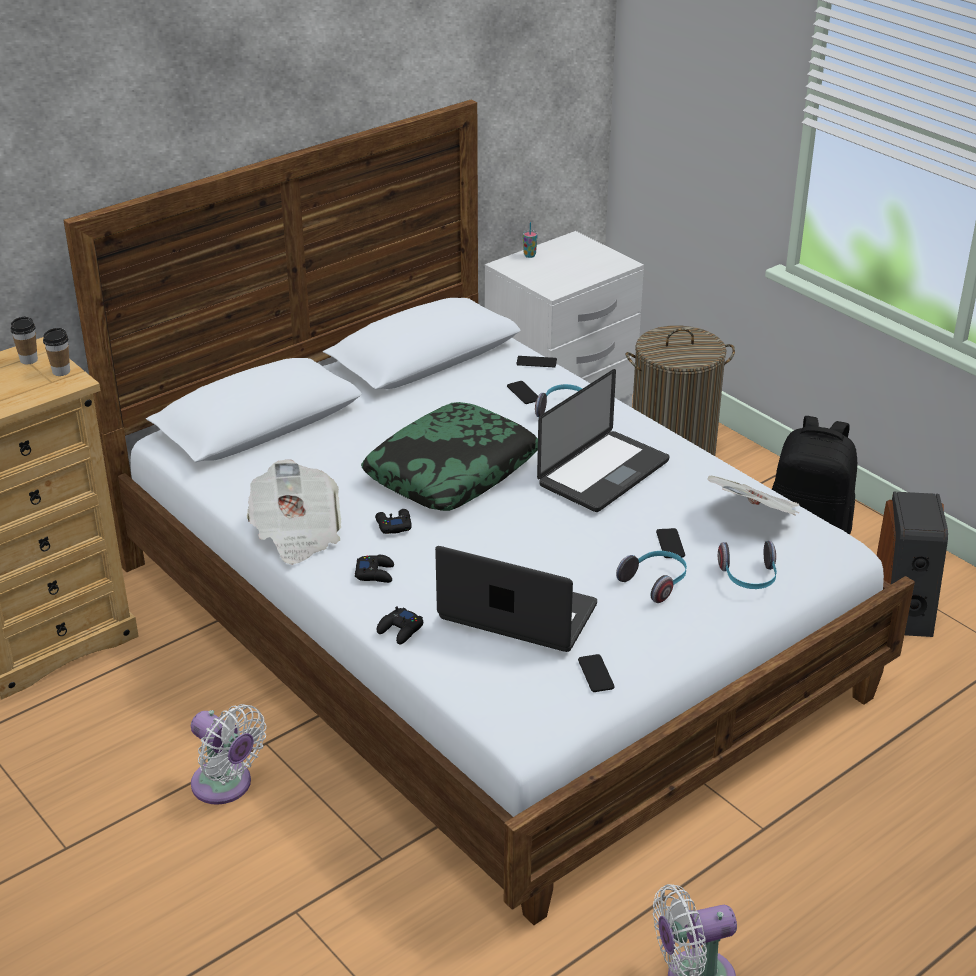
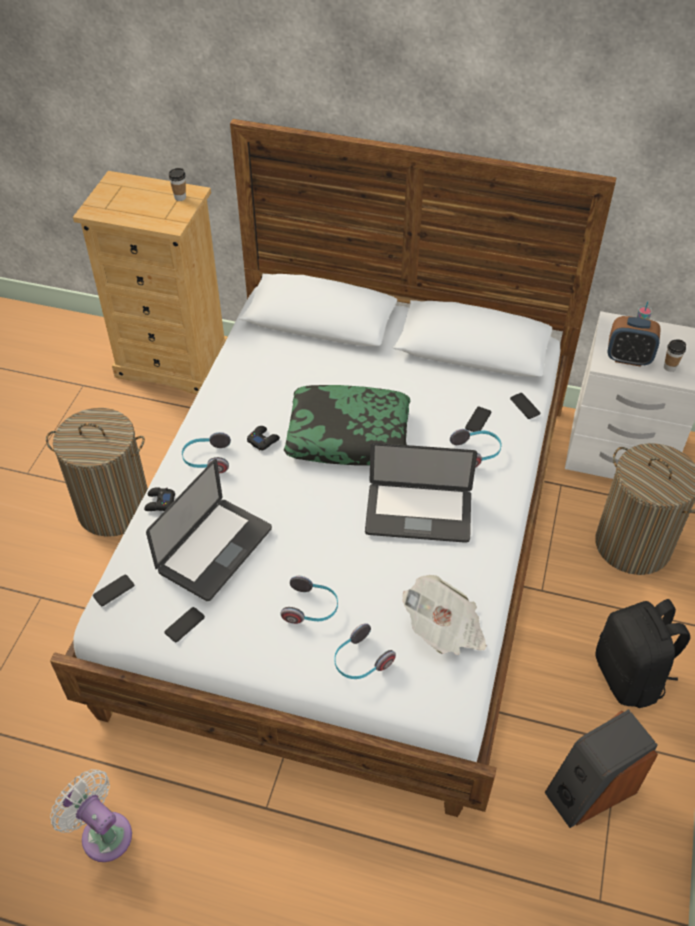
camera: 55 degrees right, 15 degrees up
cup [43,328,70,376] -> cup moved to [664,339,686,372]
white fan [191,704,267,805] -> laundry basket [46,408,148,537]
newspaper [246,459,341,565] -> none
black game controller [355,555,394,583] -> headphones [182,432,231,473]
laptop [435,546,597,652] -> laptop turned 45 degrees clockwise [146,459,272,601]
phone [656,528,685,558] -> phone moved to [93,574,134,606]
none -> alarm clock [608,316,661,367]

